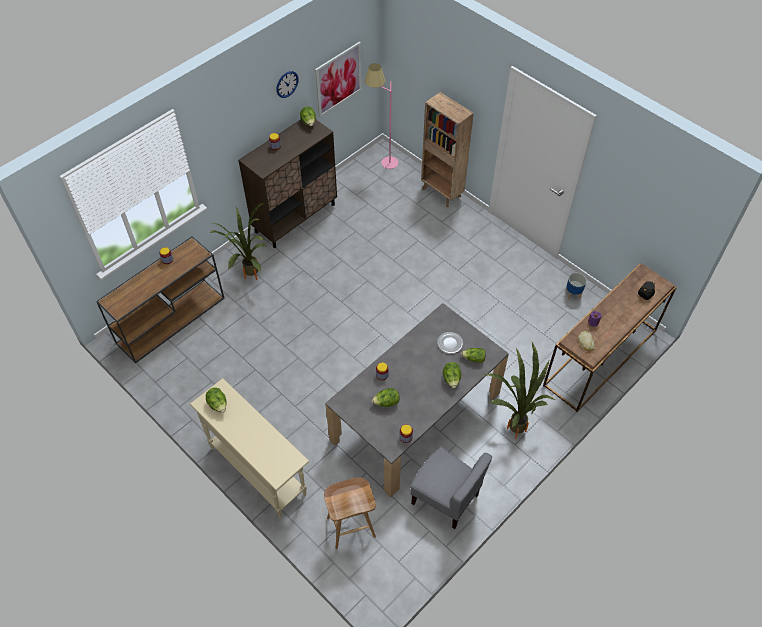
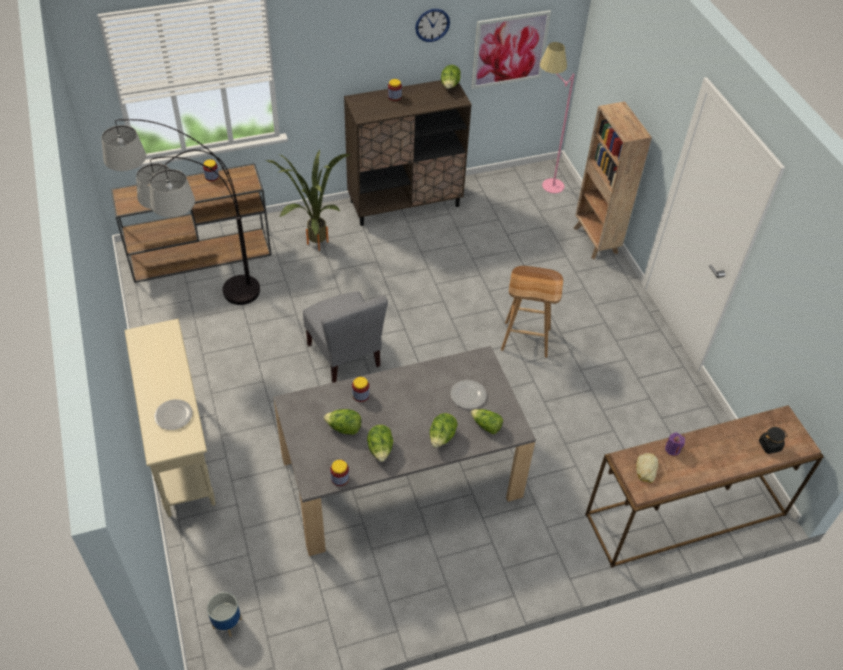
camera: 25 degrees right, 5 degrees down
lettuce [206,387,227,413] -> lettuce moved to [367,425,393,462]
brown stool [324,477,376,549] -> brown stool moved to [501,266,563,358]
grey chair [411,447,492,529] -> grey chair moved to [303,291,388,383]
potted plant [484,342,555,439] -> none
planter [566,273,587,299] -> planter moved to [207,592,242,637]
none -> floor lamp [101,119,260,305]
none -> plate [154,399,193,430]

